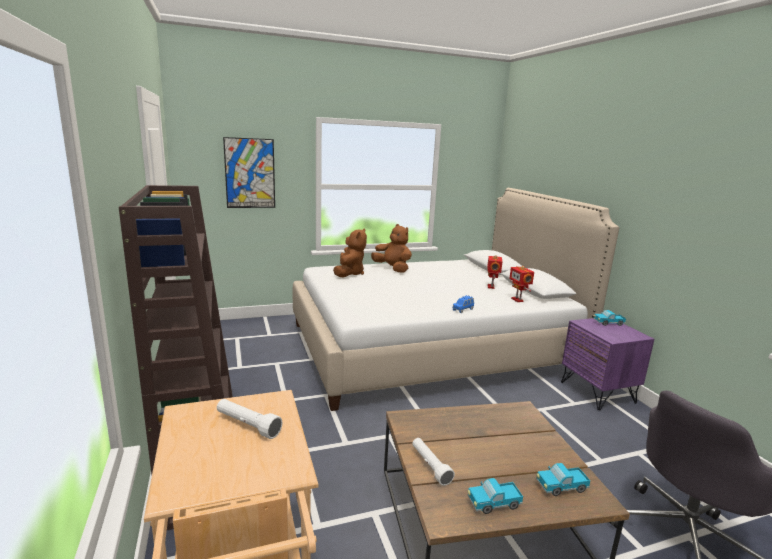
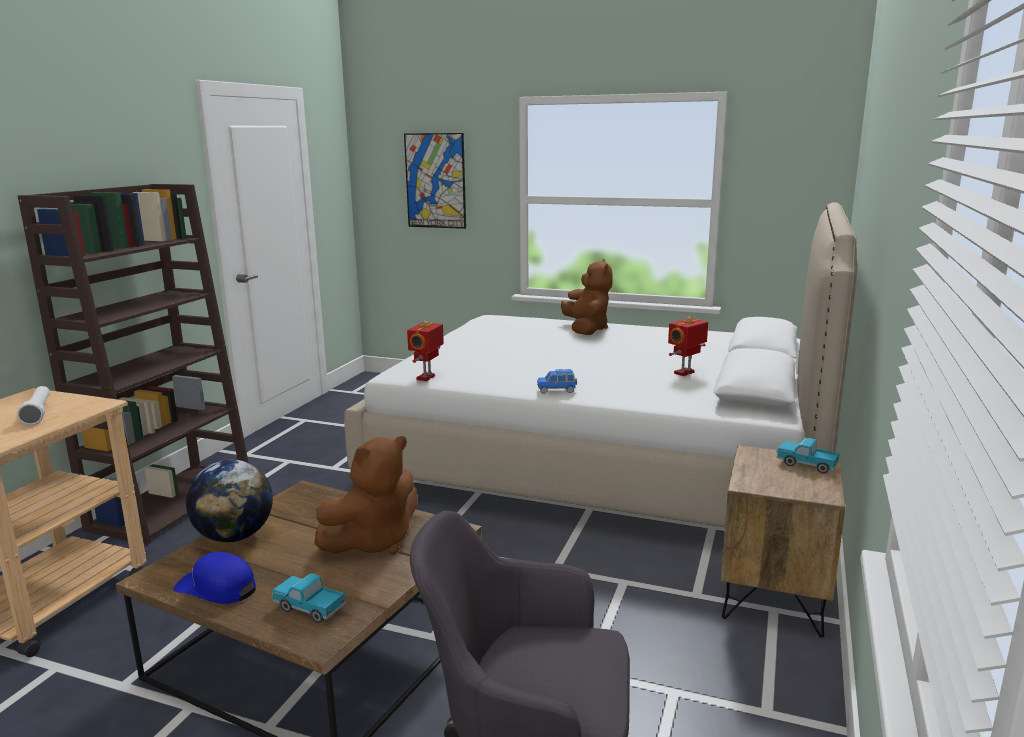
camera: 40 degrees right, 0 degrees up
brown plush toy [333,228,367,278] -> brown plush toy moved to [314,436,418,555]
white flashlight [412,438,455,486] -> globe [186,460,273,542]
toy truck [467,478,523,514] -> blue cap [173,552,256,604]
toy robot [509,266,534,302] -> toy robot moved to [407,321,444,381]
purple nightstand [561,318,655,410] -> brown nightstand [721,445,845,637]

